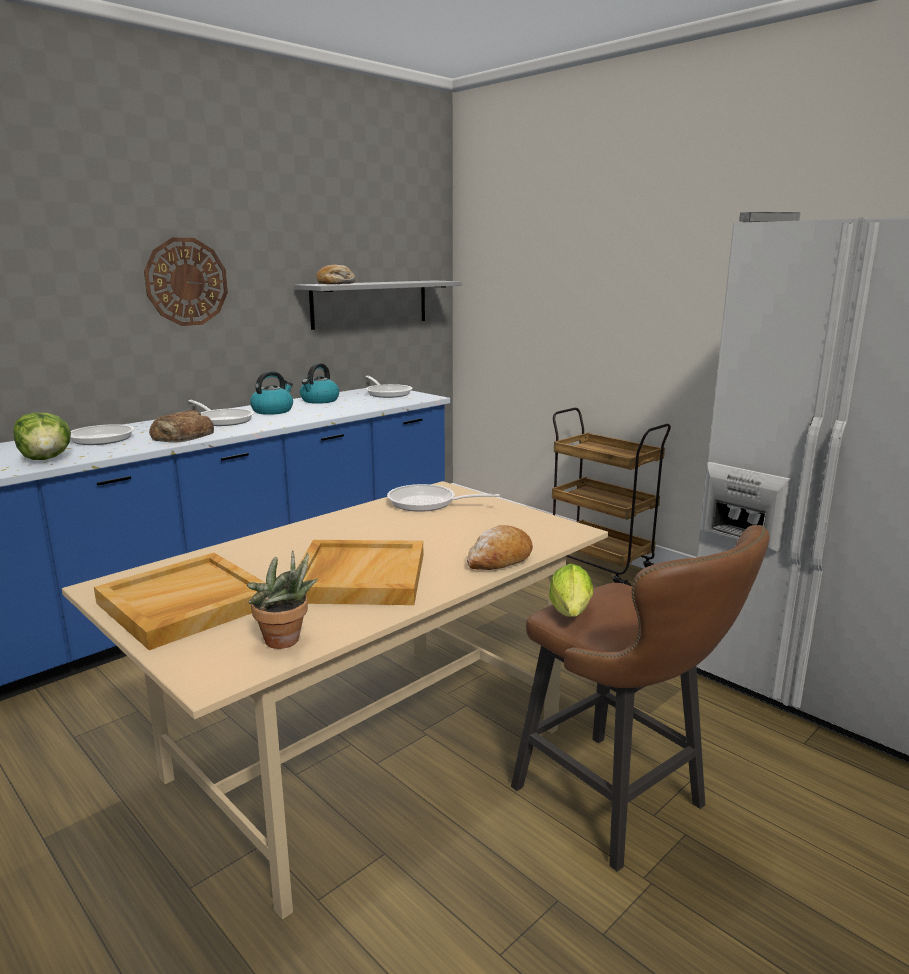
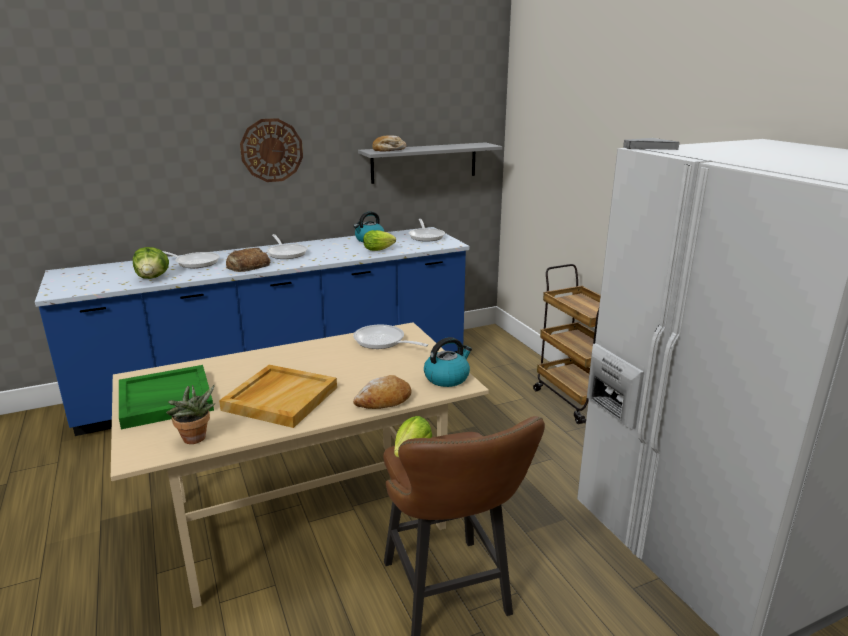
camera: 20 degrees right, 5 degrees up
beige tray [94,553,265,650] -> green tray [119,365,214,429]
kettle [250,371,293,415] -> kettle moved to [424,337,472,387]
none -> lettuce [363,230,396,251]

